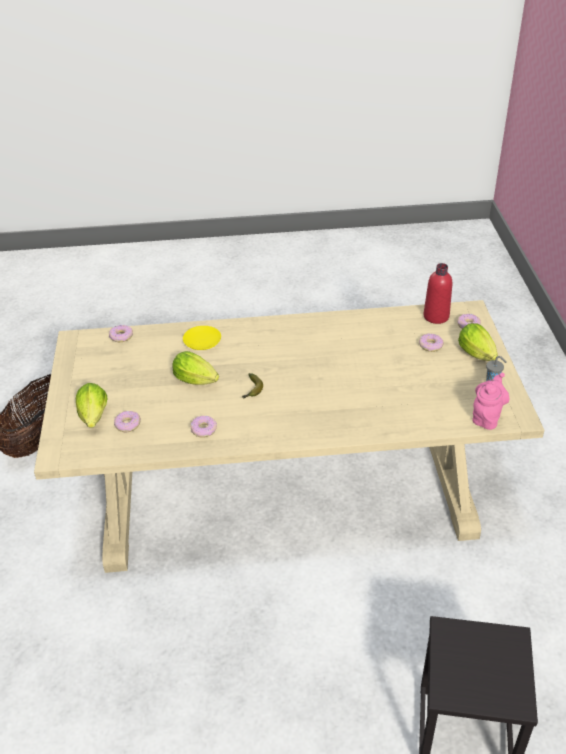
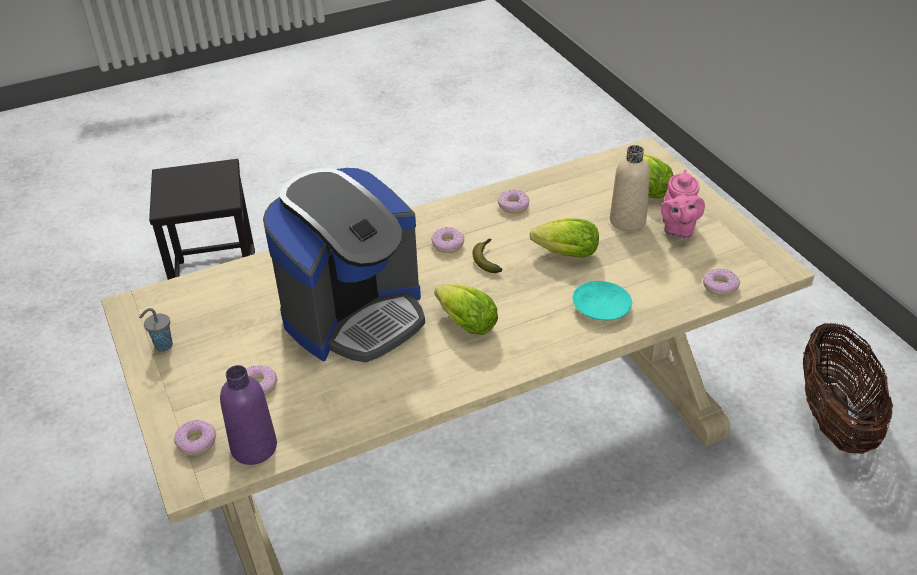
camera: 160 degrees right, 0 degrees up
donut [114,411,141,432] -> donut moved to [431,227,464,253]
yellow plate [183,326,221,350] -> turquoise plate [573,281,632,320]
red bottle [423,263,452,324] -> purple bottle [220,365,277,465]
lettuce [458,323,498,361] -> lettuce moved to [434,284,498,335]
pink teapot [472,373,509,430] -> pink teapot moved to [660,169,705,239]
none -> coffee machine [263,168,425,362]
none -> beige bottle [610,145,650,231]

